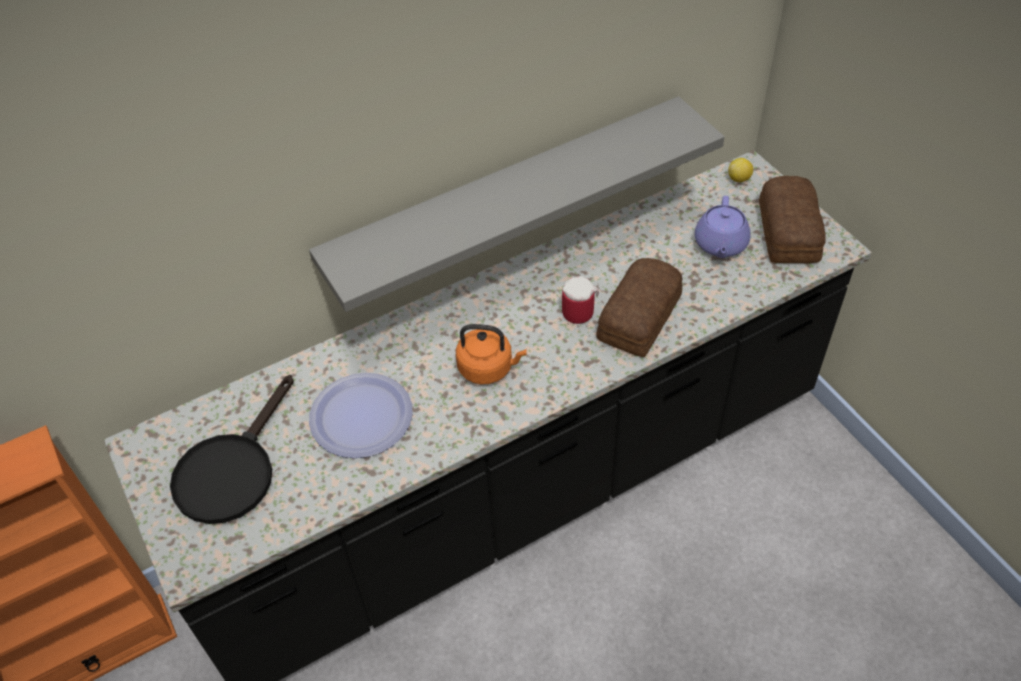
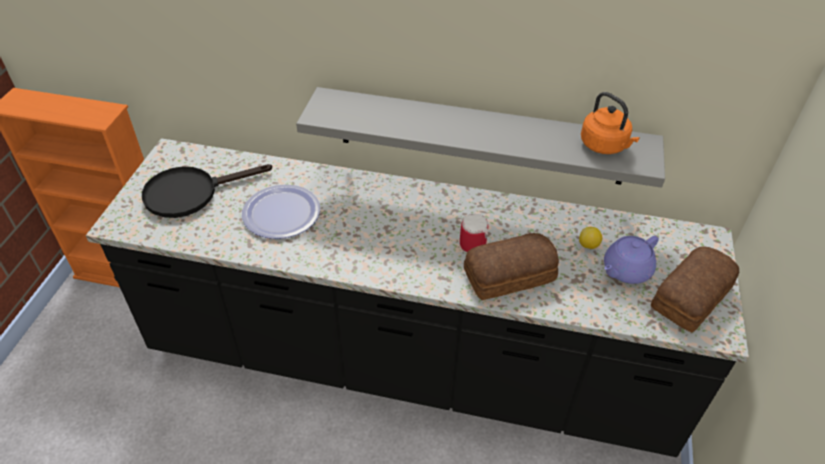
camera: 40 degrees right, 5 degrees down
orange kettle [456,324,527,385] -> orange kettle moved to [581,92,640,154]
lemon [728,158,753,182] -> lemon moved to [579,227,602,249]

